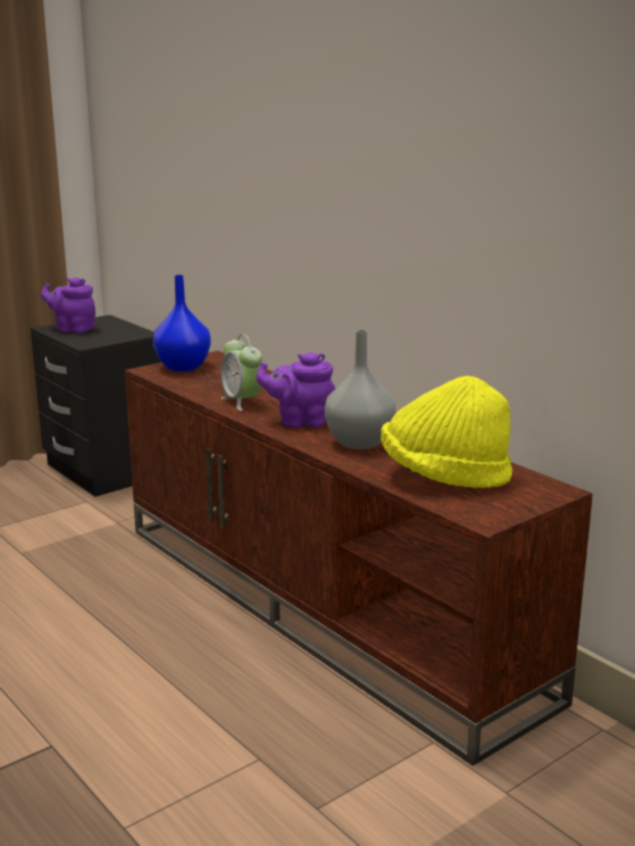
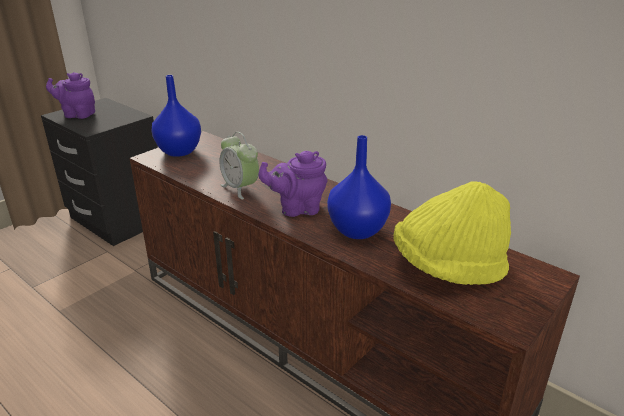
camera: 10 degrees left, 10 degrees up
grey vase [324,330,396,449] -> blue vase [327,135,391,239]

